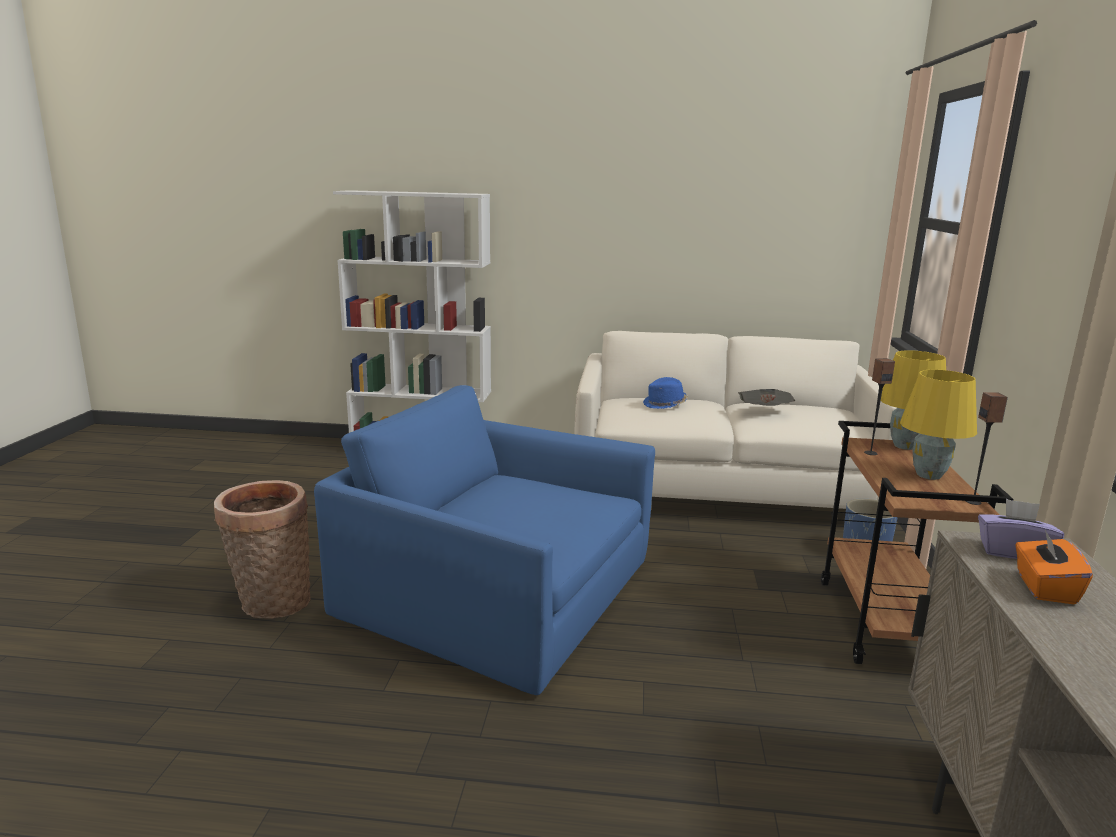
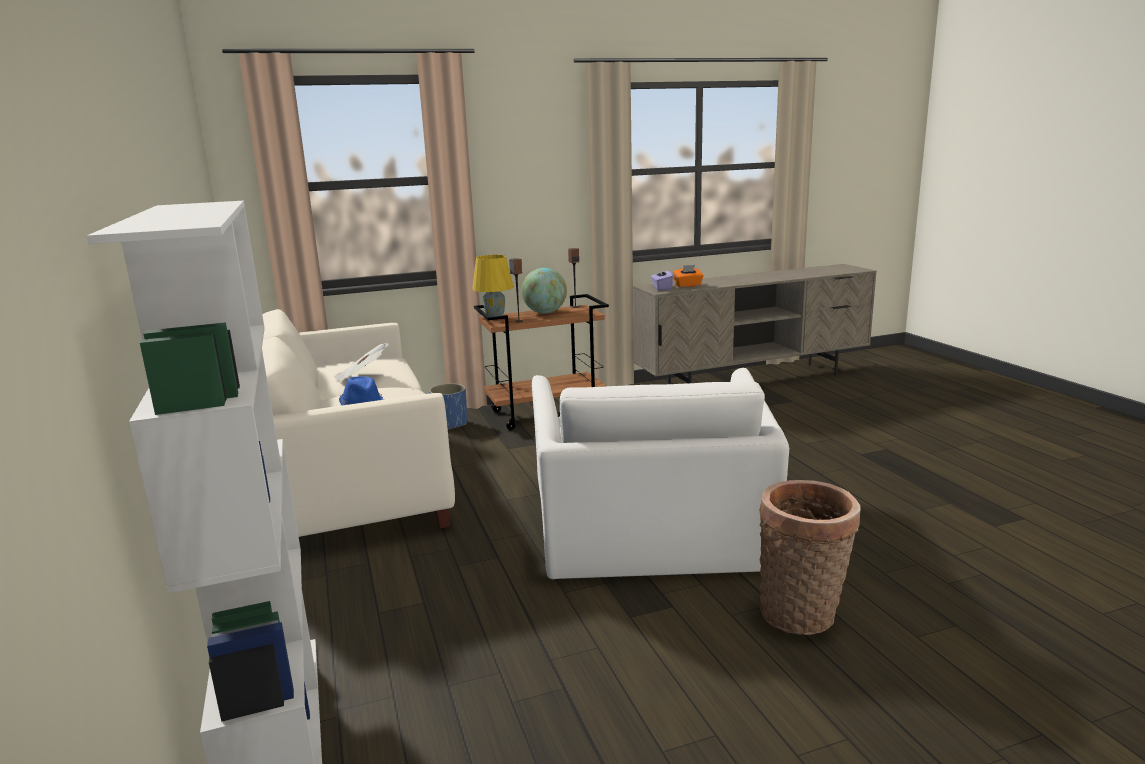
camera: 115 degrees left, 0 degrees up
blue armchair [314,385,655,695] -> white armchair [532,368,789,579]
yellow table lamp [900,370,977,480] -> globe [522,268,567,313]

